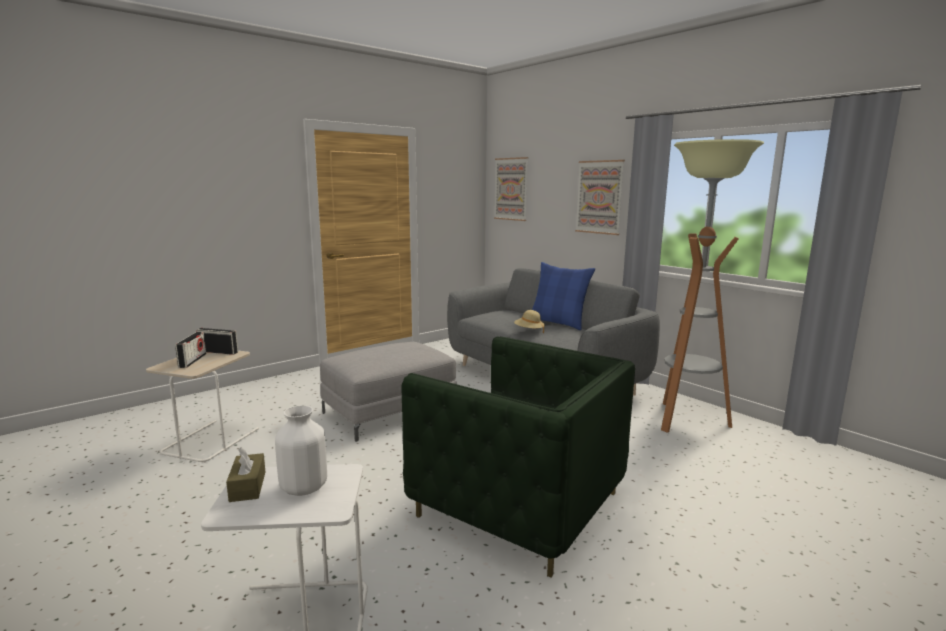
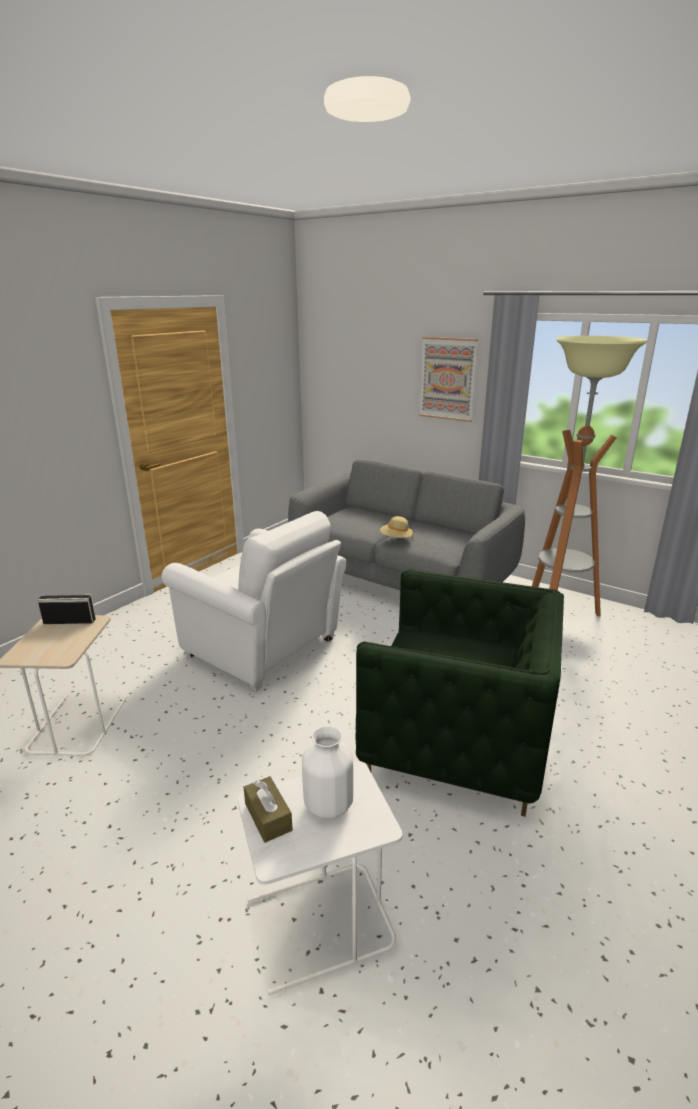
camera: 15 degrees left, 10 degrees up
radio [175,332,206,368] -> none
grey ottoman [320,342,457,442] -> white armchair [162,511,346,691]
picture [494,157,528,221] -> none
blue pillow [532,262,595,330] -> none

